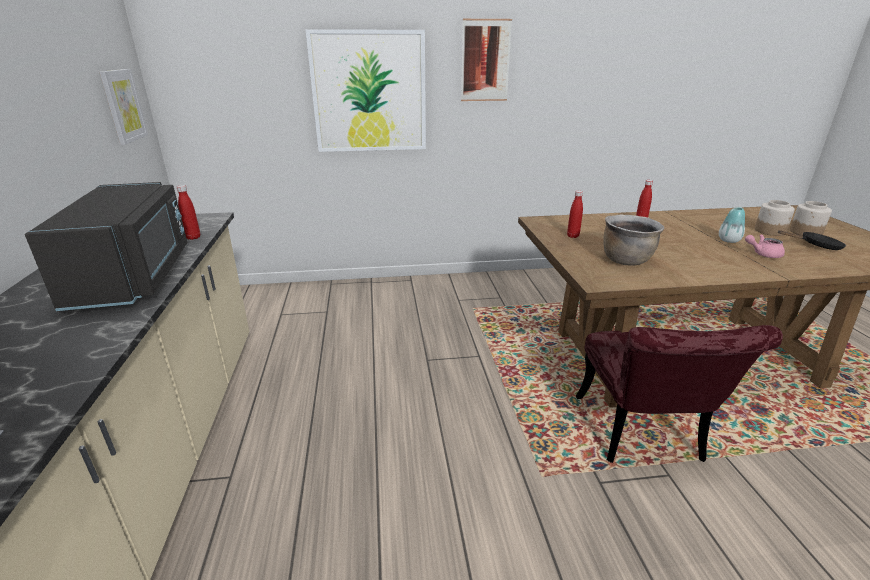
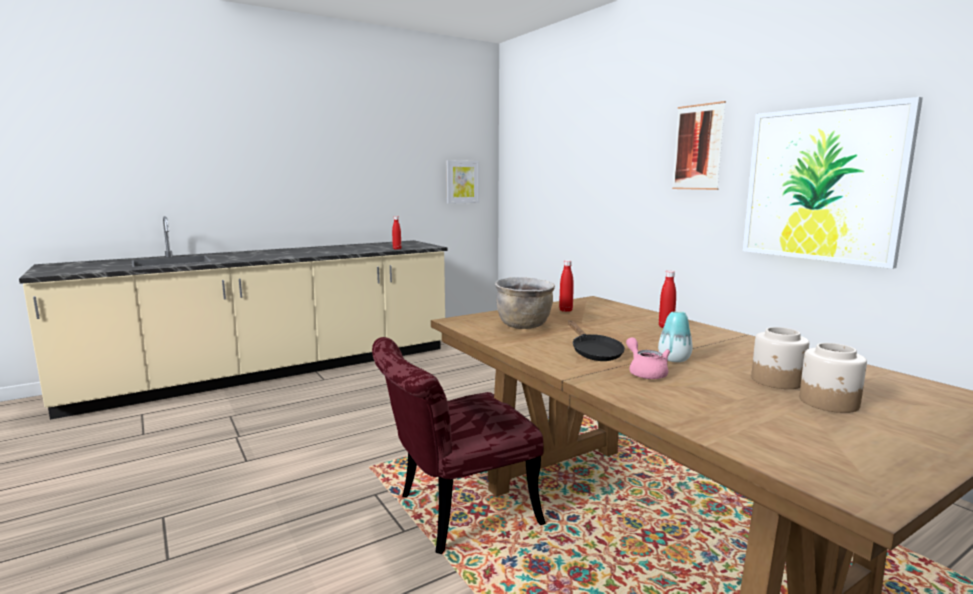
camera: 65 degrees right, 15 degrees down
black microwave [25,182,188,311] -> none
picture [305,29,426,152] -> picture moved to [743,97,923,269]
black frying pan [778,230,846,250] -> black frying pan moved to [568,321,625,361]

